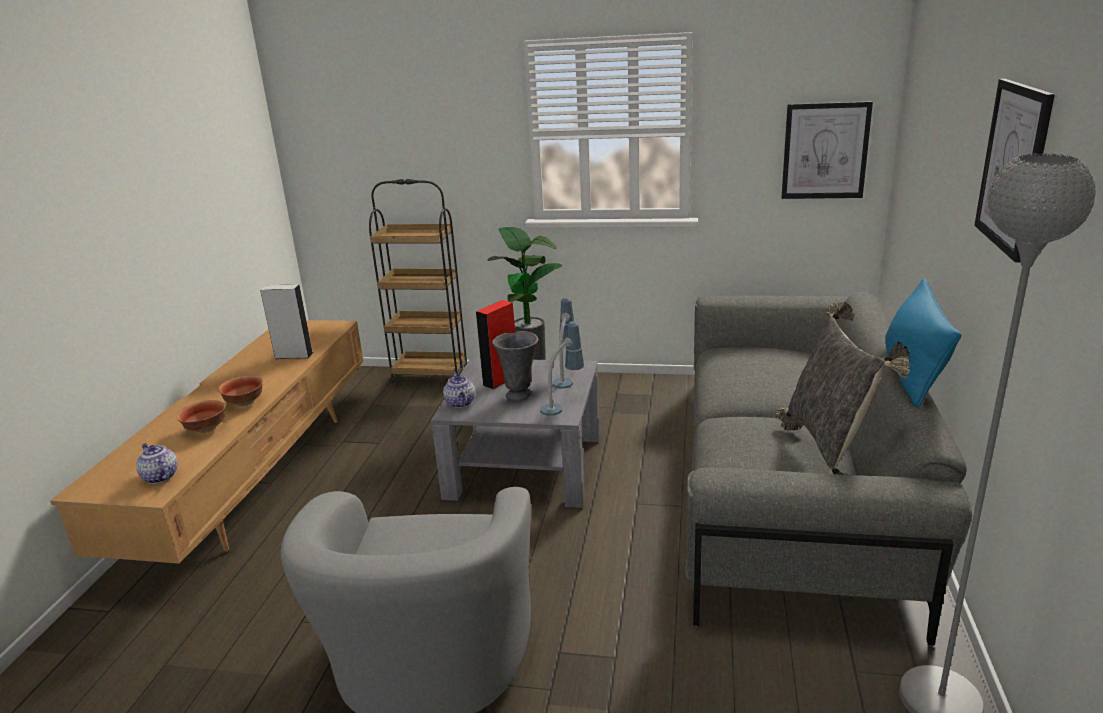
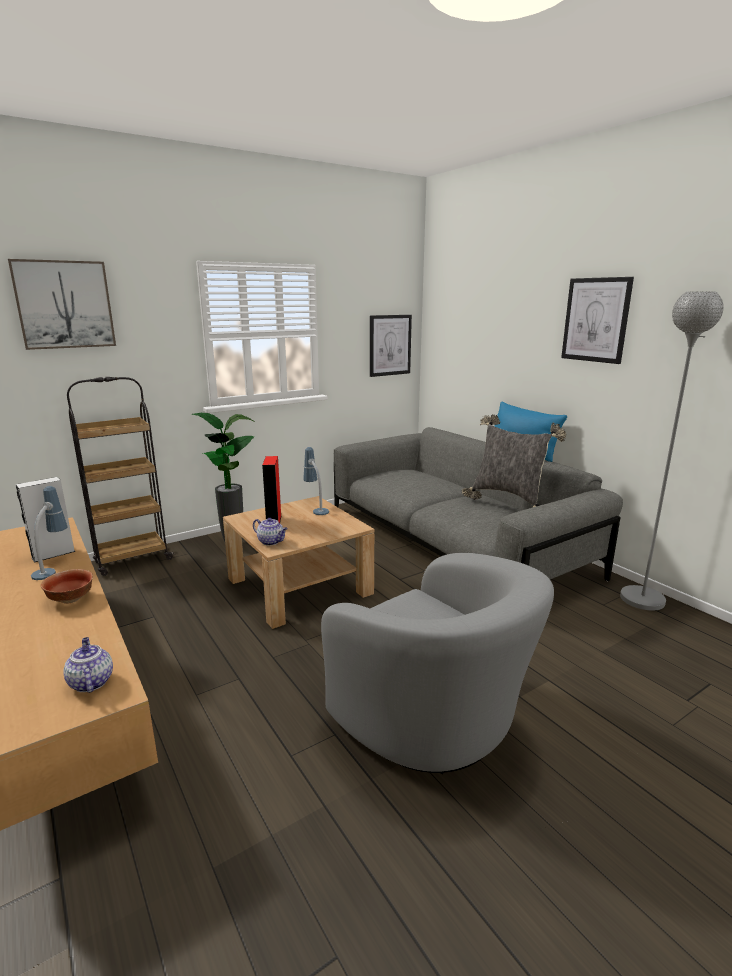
camera: 45 degrees left, 5 degrees down
teapot [136,443,178,484] -> teapot turned 60 degrees clockwise [63,637,113,693]
bowl [177,400,226,433] -> none
grey coffee table [431,358,600,508] -> brown coffee table [223,496,374,629]
grey vase [492,331,538,401] -> none
table lamp [540,321,584,416] -> table lamp moved to [31,486,67,580]
none -> picture [8,259,116,350]

